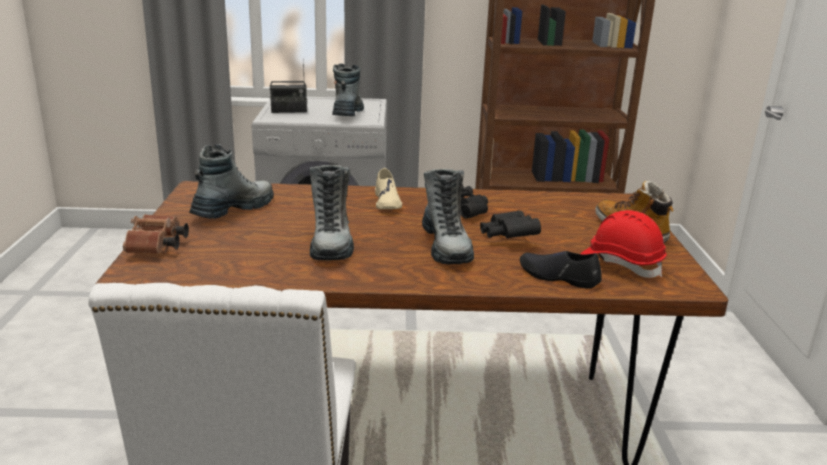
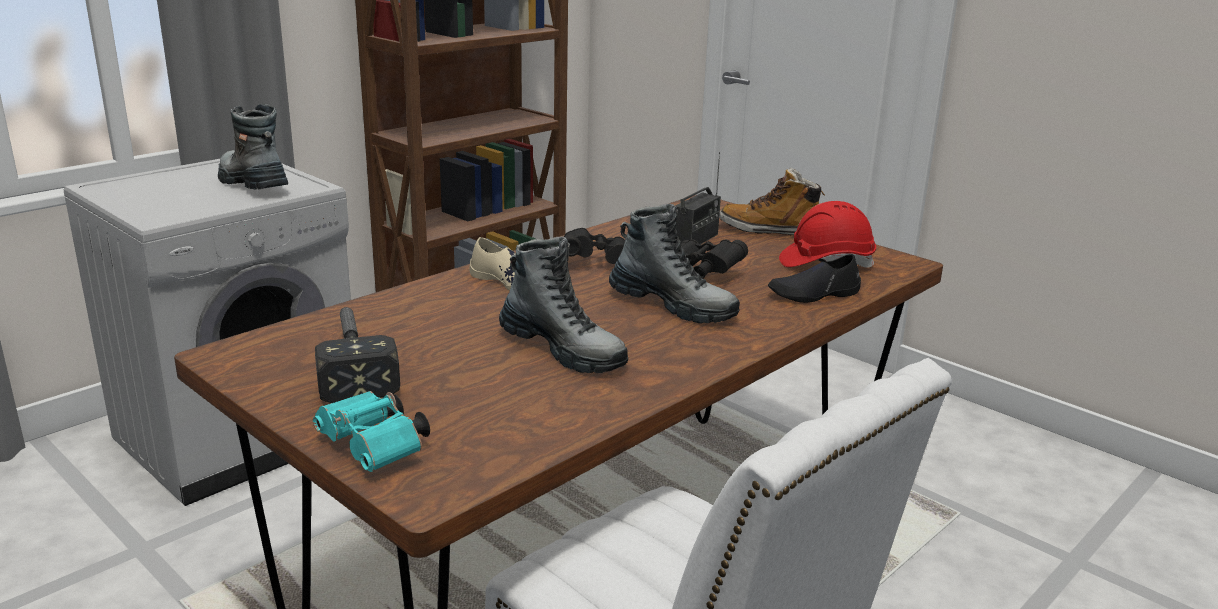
camera: 45 degrees left, 0 degrees up
brown binoculars [123,214,189,254] -> turquoise binoculars [313,391,430,472]
boot [189,144,274,219] -> hammer [315,307,400,403]
radio [270,59,307,113] -> radio moved to [675,152,721,245]

